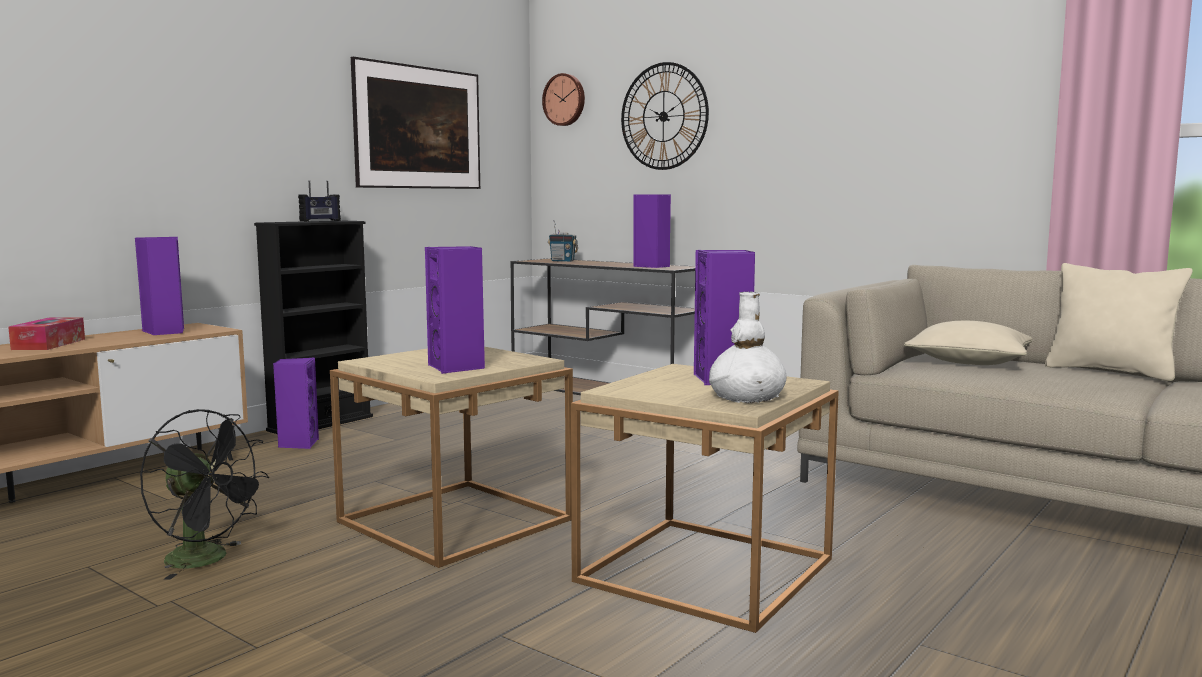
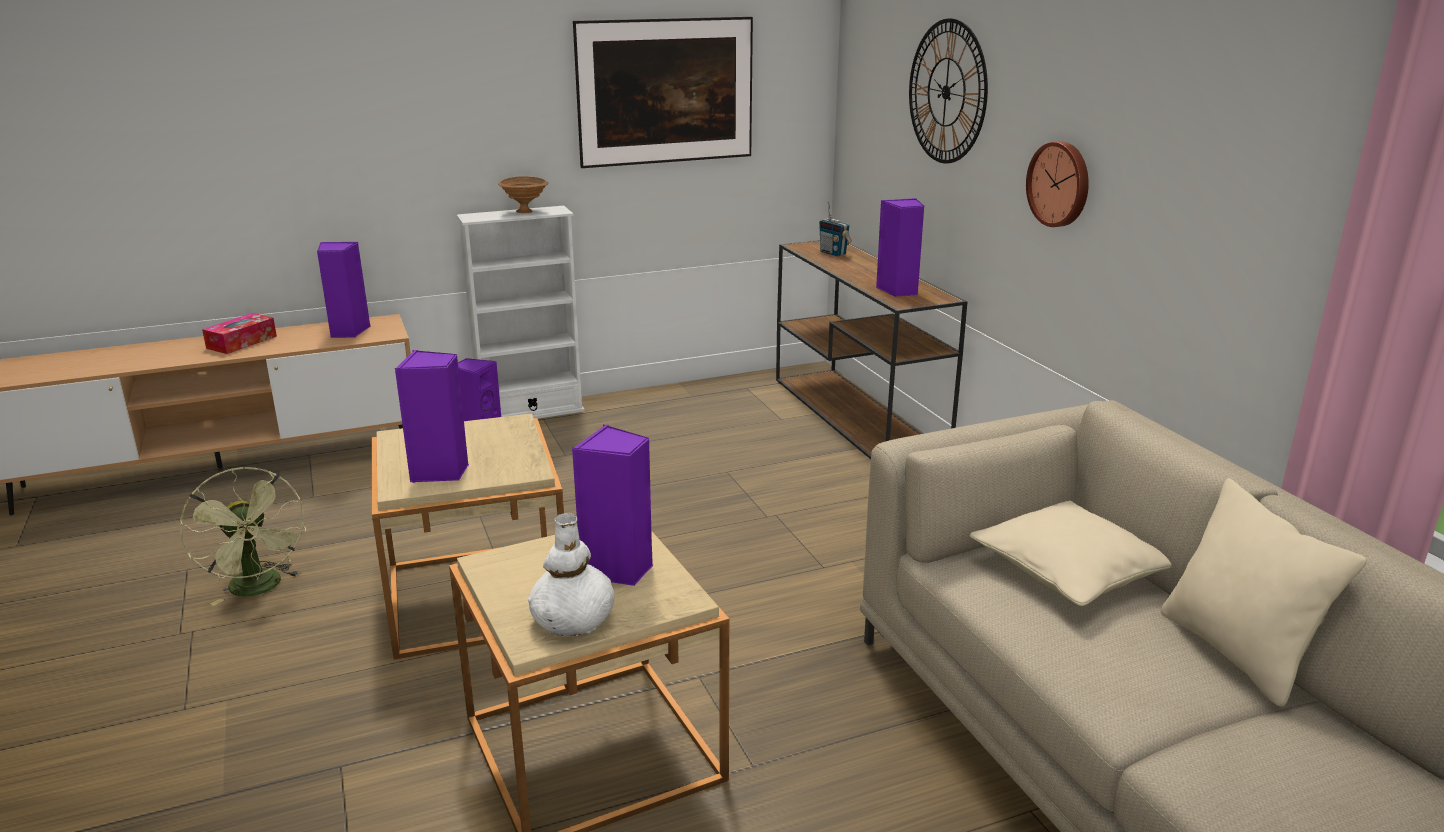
camera: 30 degrees right, 15 degrees up
black fan [140,409,269,580] -> green fan [180,467,306,606]
black bookcase [254,221,373,434] -> white bookcase [457,206,585,419]
radio [298,180,341,221] -> brown bowl [498,176,548,213]
wall clock [542,73,585,126] -> wall clock moved to [1026,141,1089,227]

